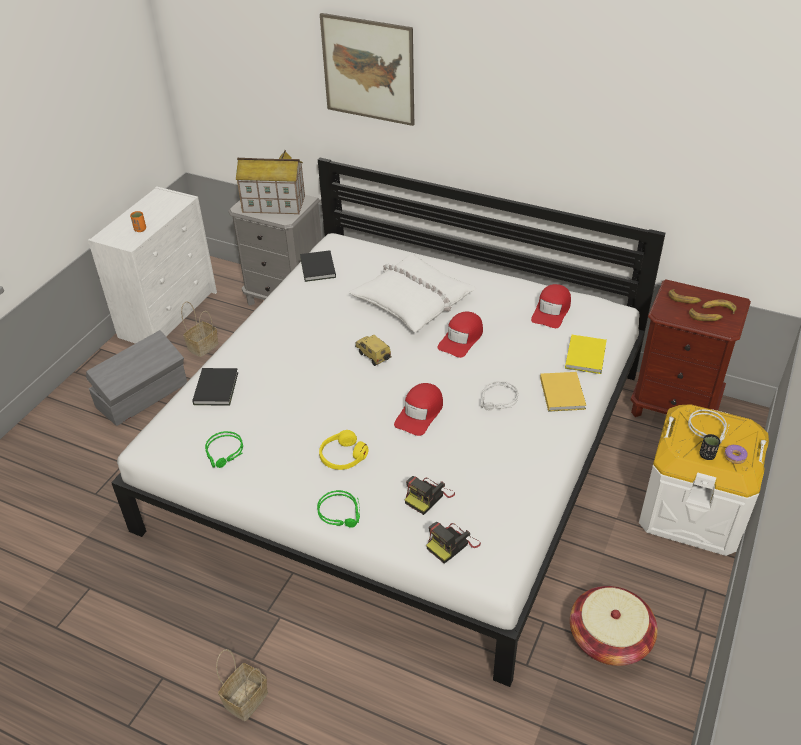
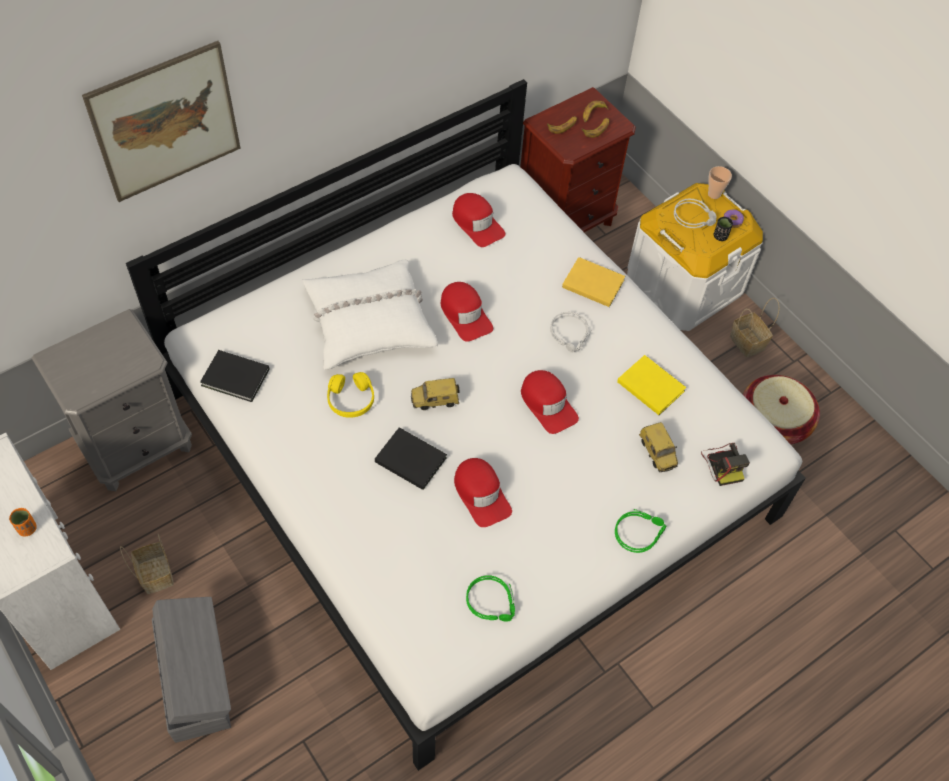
camera: 65 degrees left, 15 degrees up
black book [192,368,238,406] -> black book moved to [375,427,447,490]
basket [216,649,268,721] -> basket moved to [730,298,780,358]
toy house [236,150,305,214] -> none
yellow headphones [319,430,369,470] -> yellow headphones moved to [327,372,374,418]
camera [405,476,455,515] -> toy car [639,422,678,472]
yellow book [565,335,607,374] -> yellow book moved to [617,355,686,415]
none -> red cap [454,458,512,527]
none -> cup [708,166,732,199]

